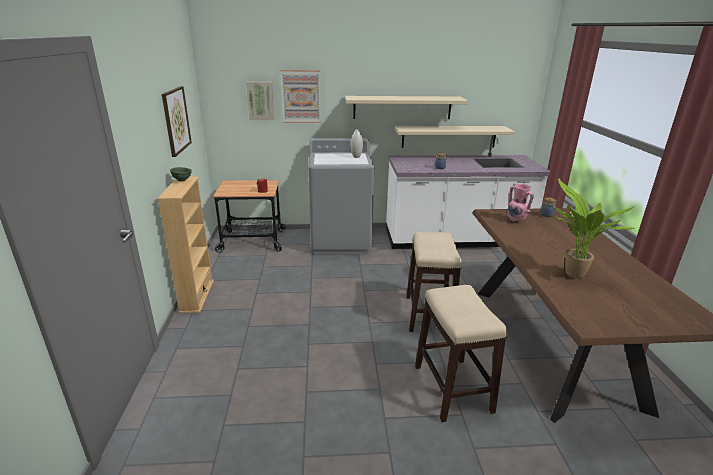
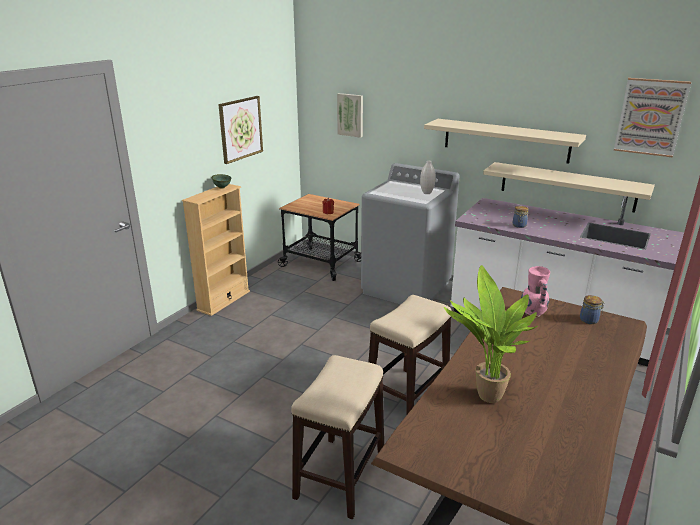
camera: 35 degrees right, 0 degrees up
picture [280,70,321,123] -> picture moved to [614,78,691,157]

